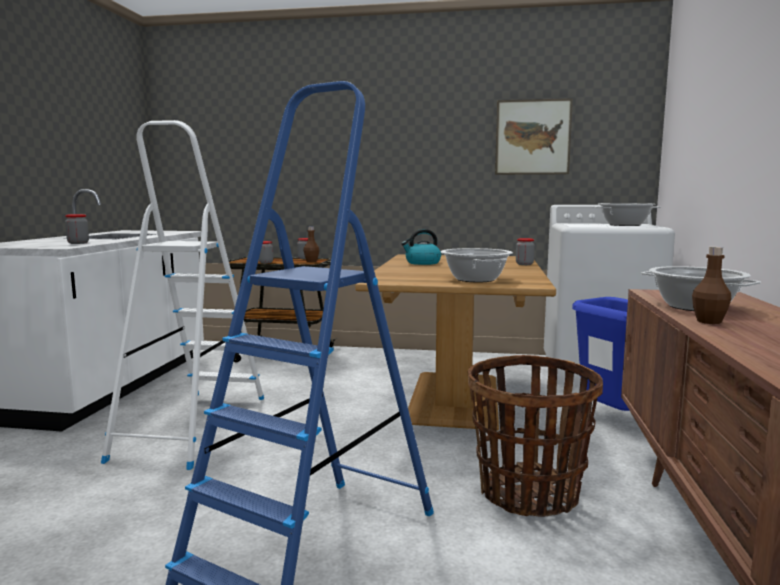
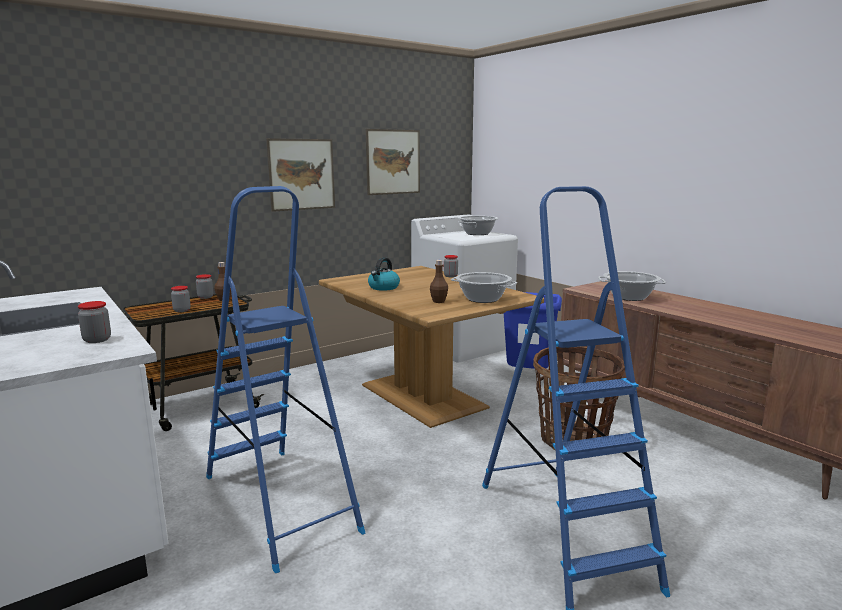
camera: 45 degrees left, 5 degrees up
white step ladder [101,120,264,470] -> blue step ladder [206,186,365,573]
brown bottle [692,247,731,324] -> brown bottle moved to [430,260,448,303]
none -> picture [266,138,335,212]

